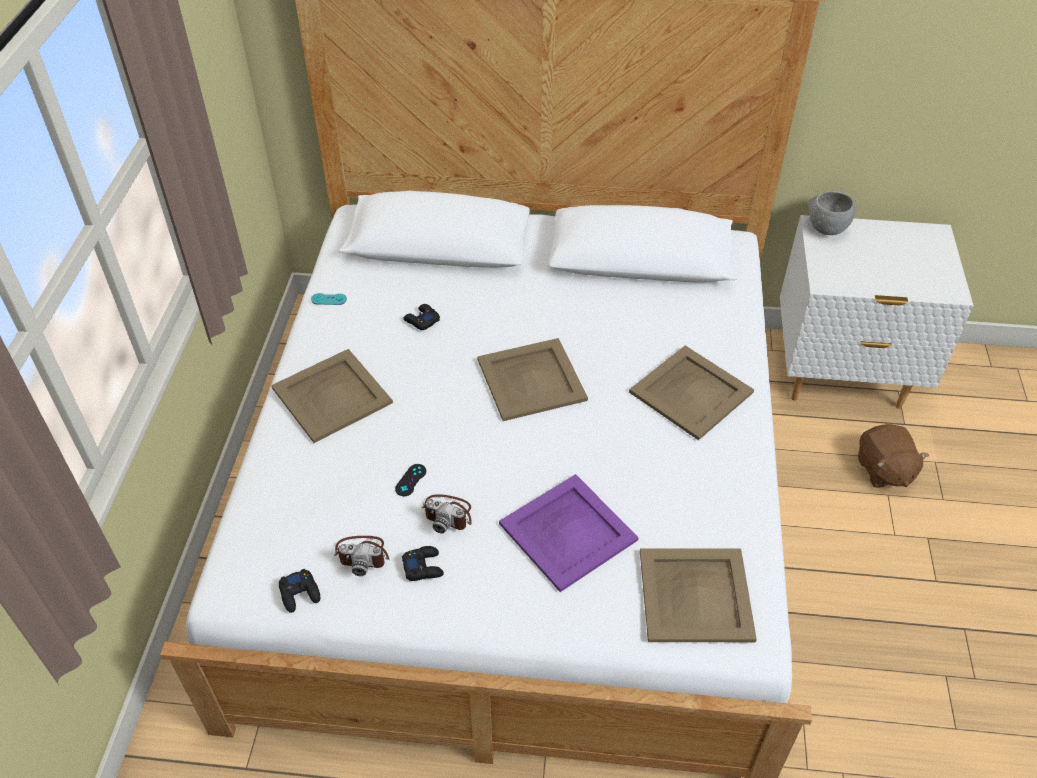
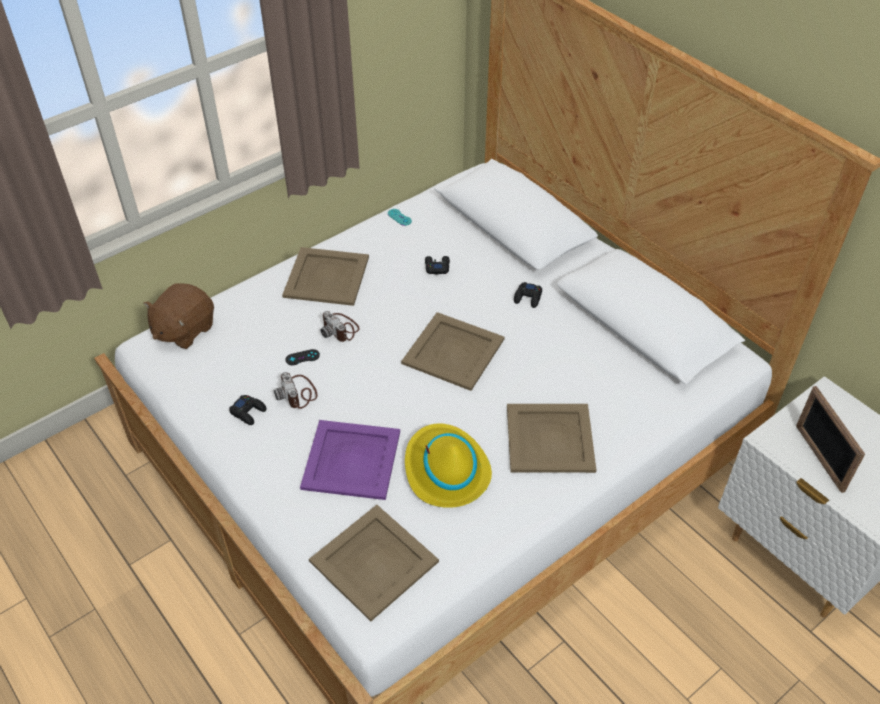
camera: 45 degrees right, 0 degrees up
black game controller [279,569,320,613] -> black game controller moved to [514,282,542,308]
camera [334,536,390,576] -> camera moved to [320,311,360,342]
grey bowl [807,191,855,235] -> none
brown plush toy [858,424,929,488] -> brown plush toy moved to [143,283,214,349]
none -> yellow hat [405,423,492,508]
none -> picture frame [796,386,865,493]

